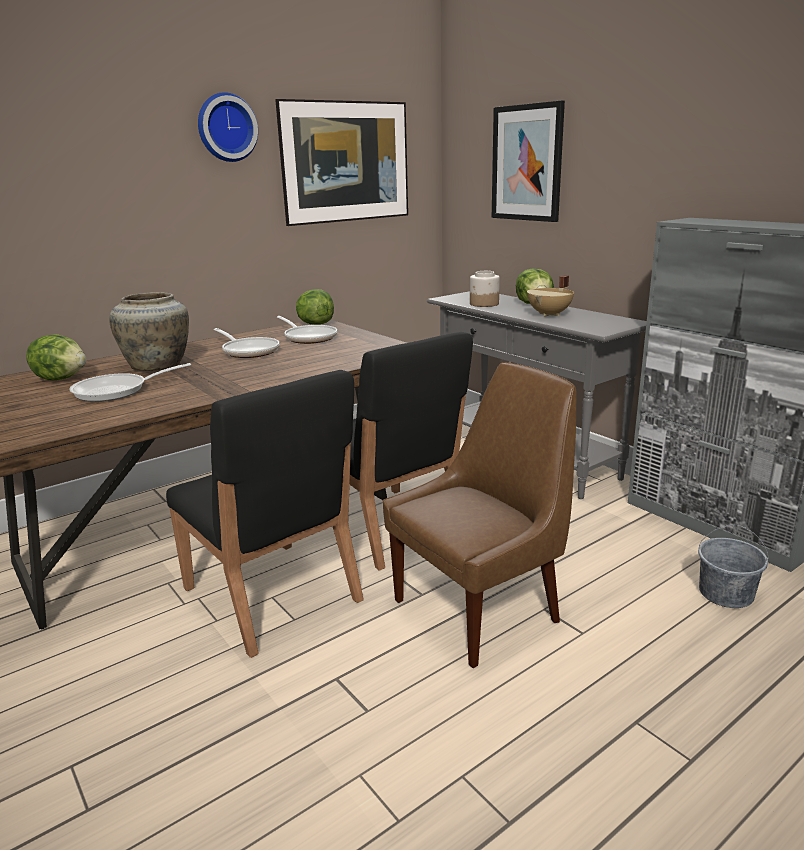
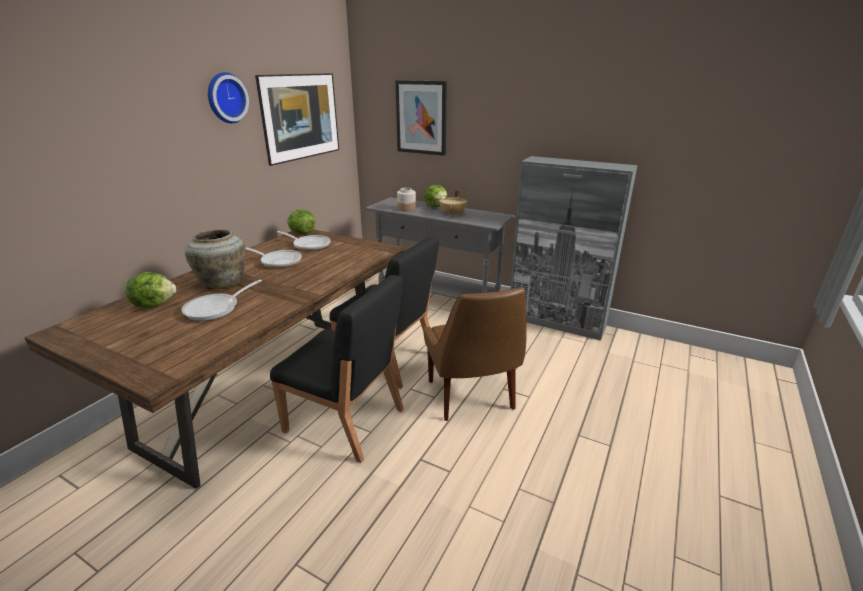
camera: 25 degrees left, 5 degrees up
brown chair [383,362,577,668] -> brown chair turned 135 degrees clockwise [423,288,526,421]
grey bucket [698,525,768,608] -> none

